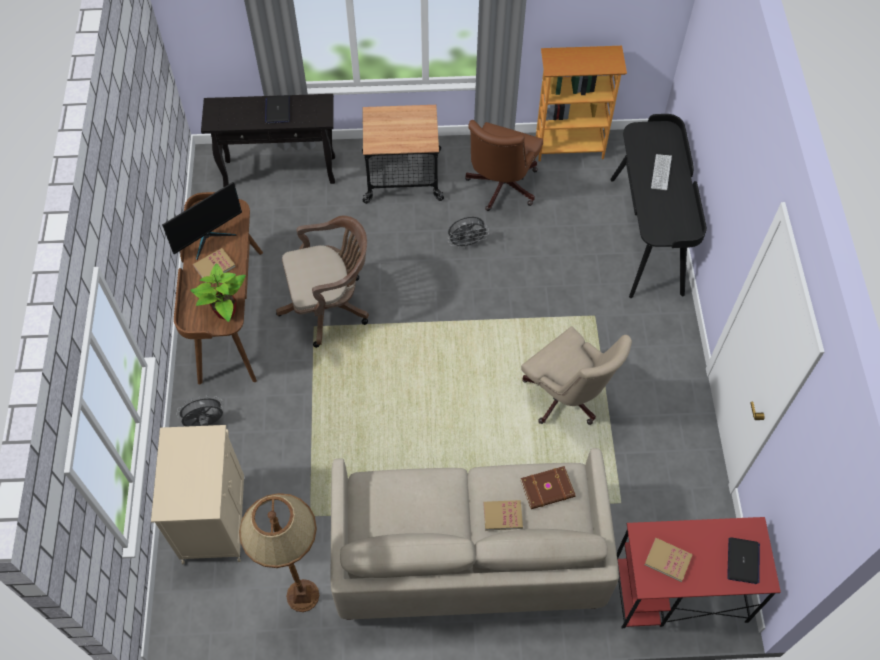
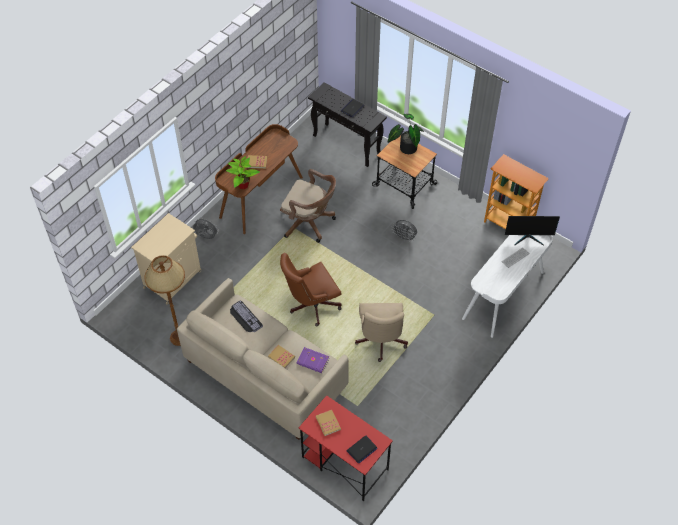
camera: 40 degrees right, 5 degrees down
monitor [162,182,242,260] -> monitor moved to [505,216,560,245]
brown office chair [465,120,543,211] -> brown office chair moved to [280,253,342,327]
brown book [520,466,576,509] -> purple book [296,347,329,373]
black desk [610,114,707,298] -> white desk [462,235,553,338]
none -> keyboard [230,300,263,332]
none -> potted plant [388,114,424,154]

